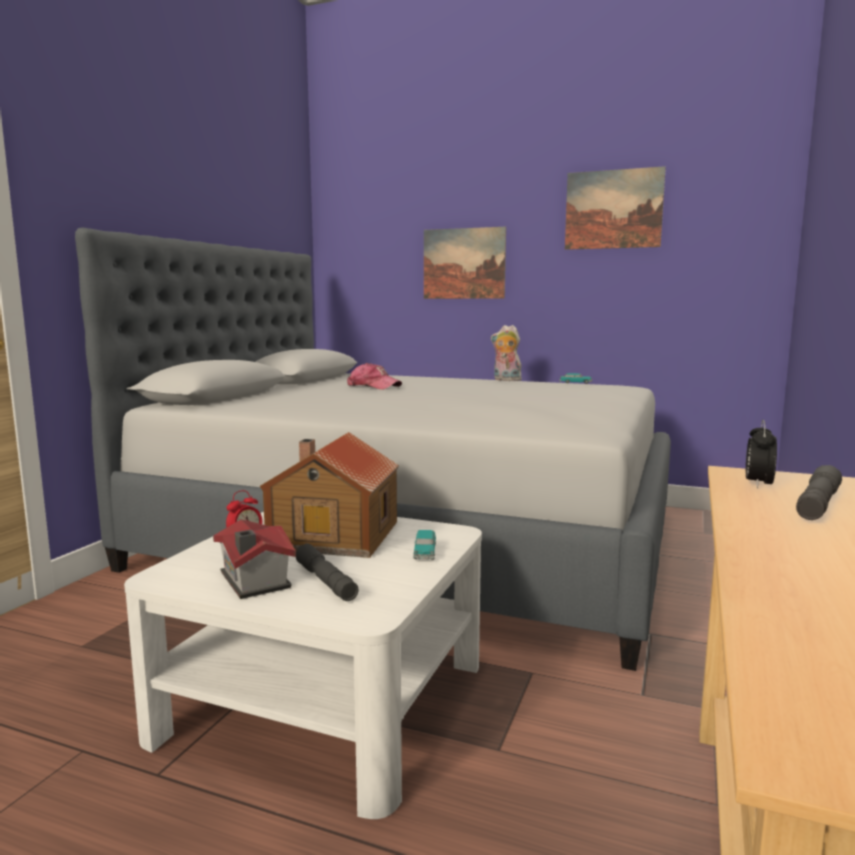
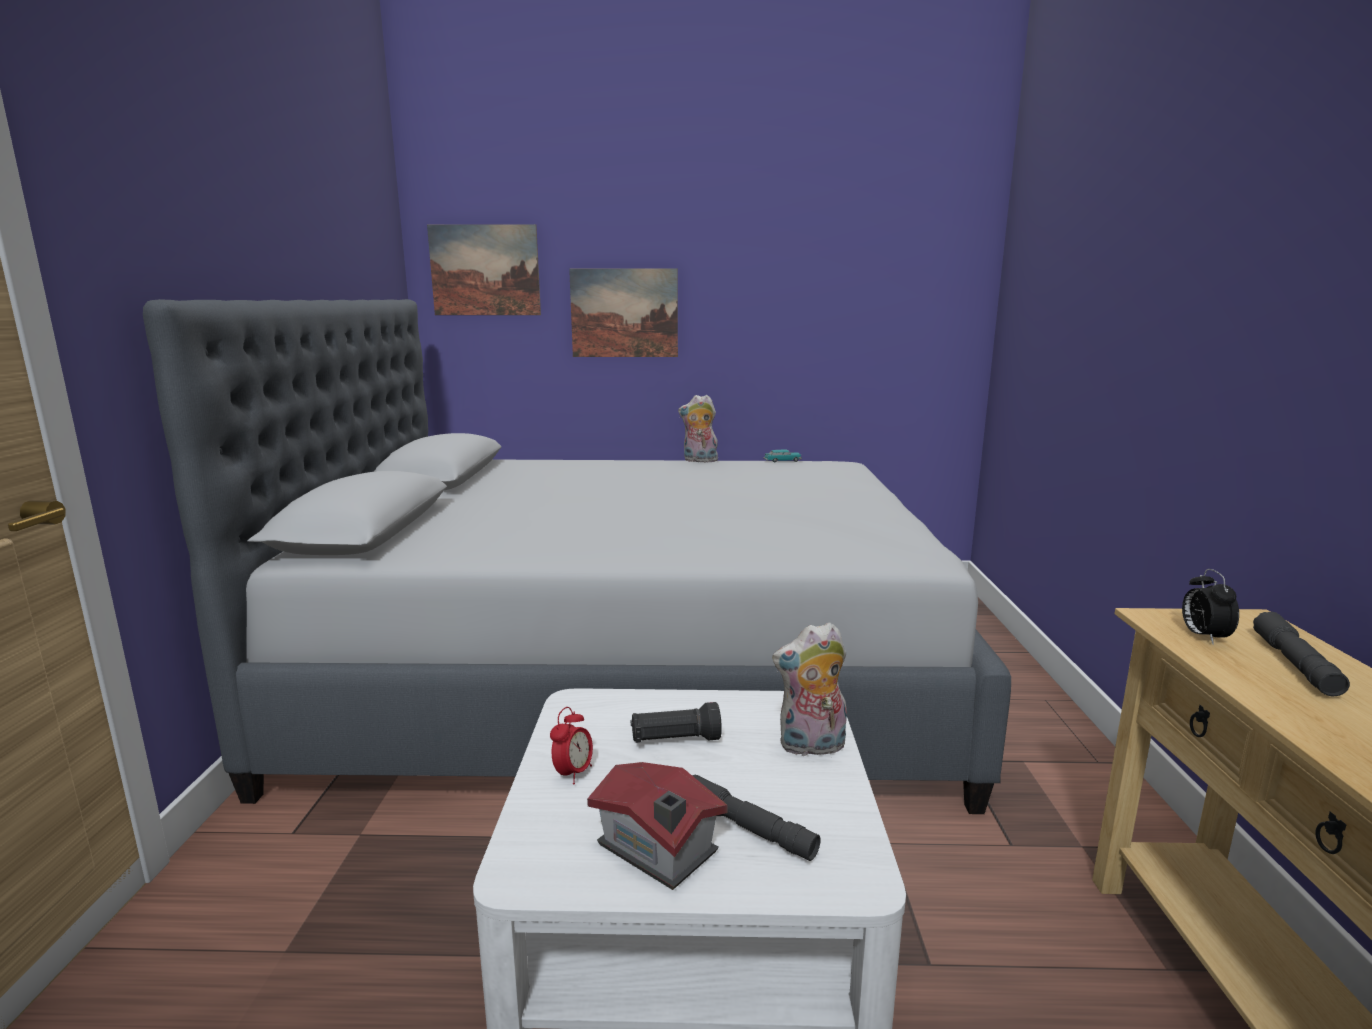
camera: 20 degrees left, 5 degrees up
toy house [260,432,399,558] -> black flashlight [631,702,722,743]
cap [347,363,402,389] -> none
toy car [413,530,436,560] -> plush toy [772,622,847,756]
picture [565,166,666,250] -> picture moved to [427,224,541,315]

